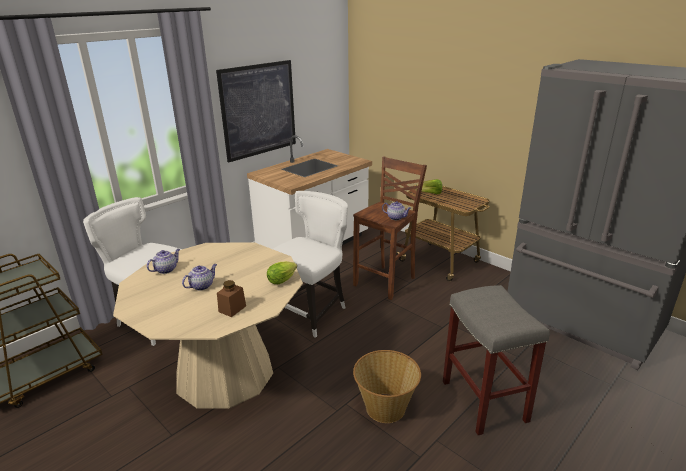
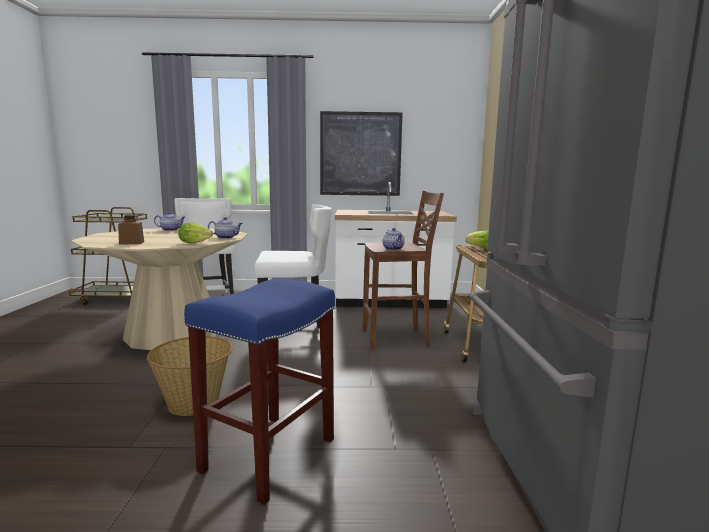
camera: 45 degrees right, 15 degrees down
teapot [182,264,217,291] -> teapot moved to [208,217,242,239]
grey stool [443,285,550,435] -> blue stool [184,279,335,505]

